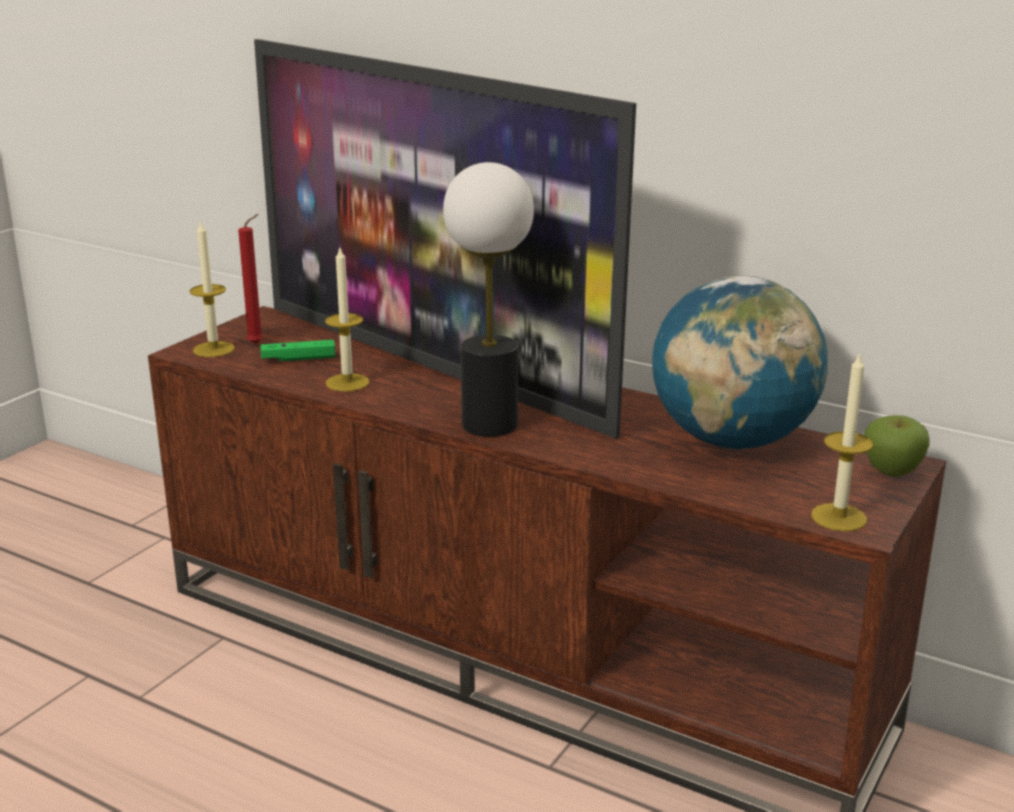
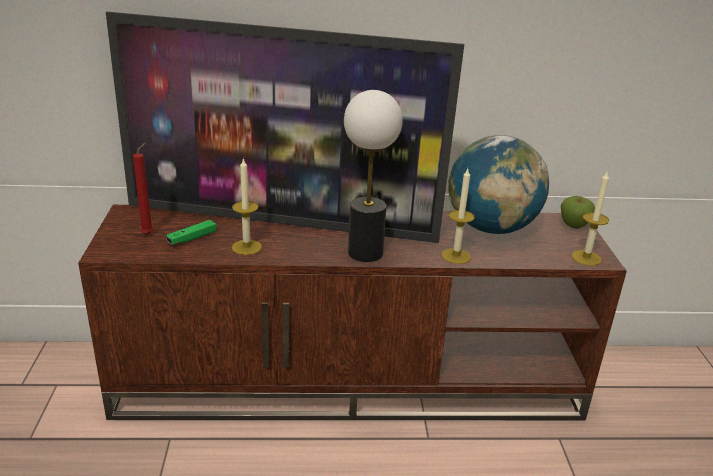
camera: 35 degrees left, 5 degrees up
candle [189,220,235,357] -> candle moved to [442,169,474,264]

